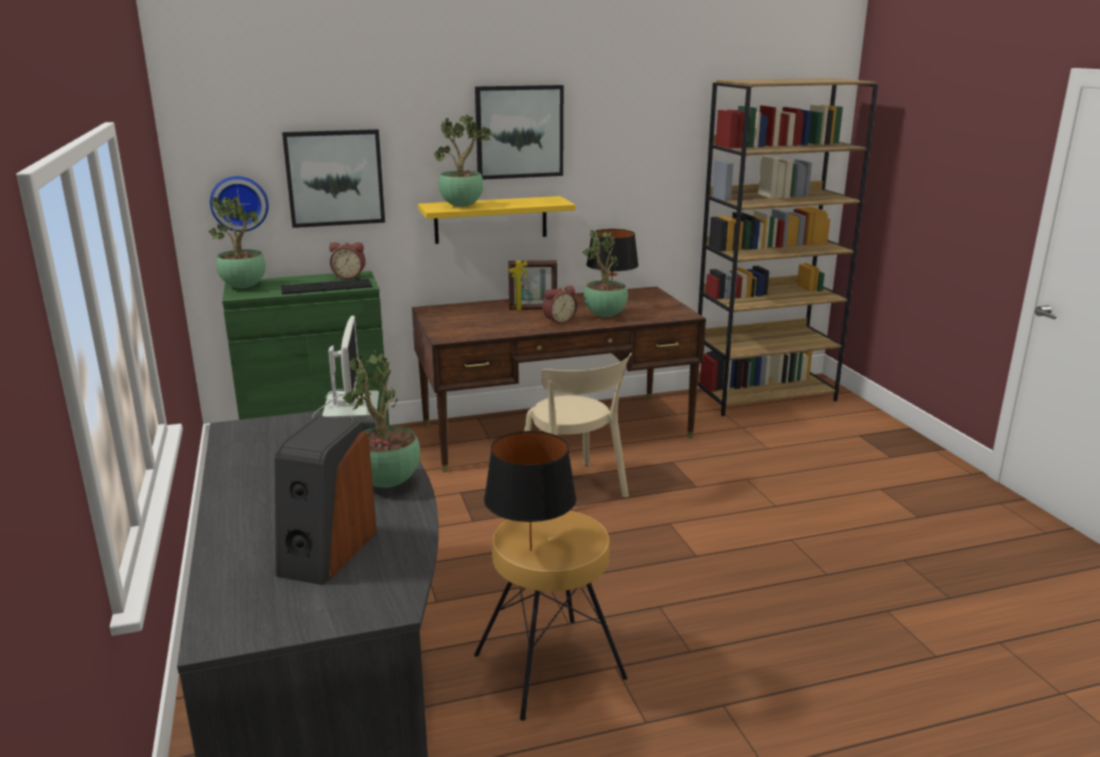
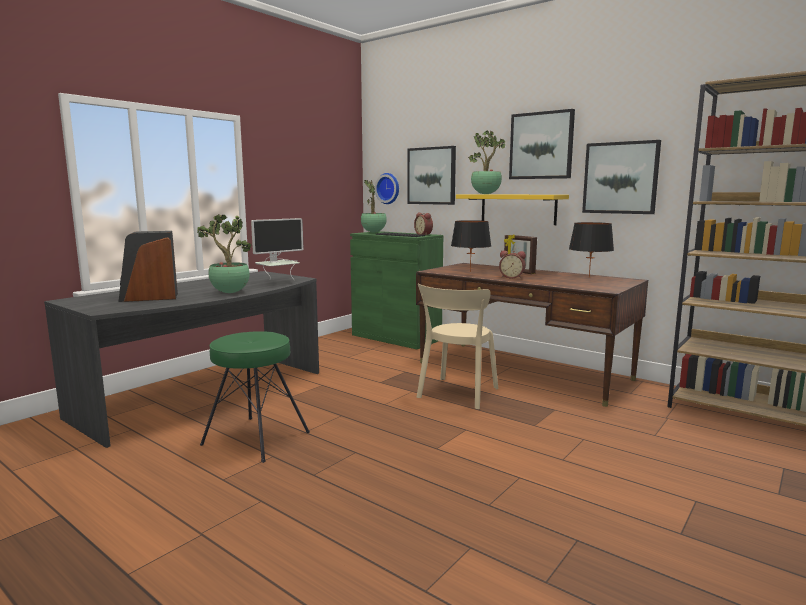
camera: 55 degrees right, 10 degrees down
brown stool [474,511,628,721] -> green stool [200,331,310,463]
black table lamp [484,431,576,551] -> black table lamp moved to [451,220,491,272]
potted plant [583,229,628,317] -> none
none -> picture [582,140,661,214]

